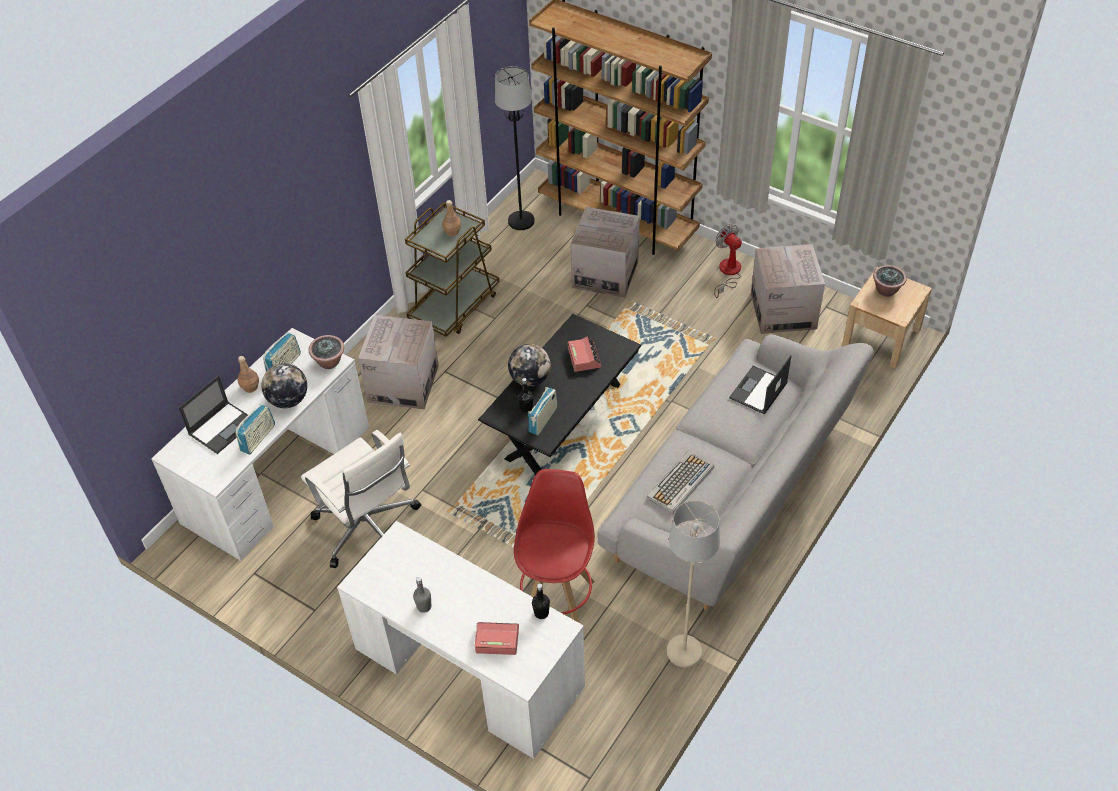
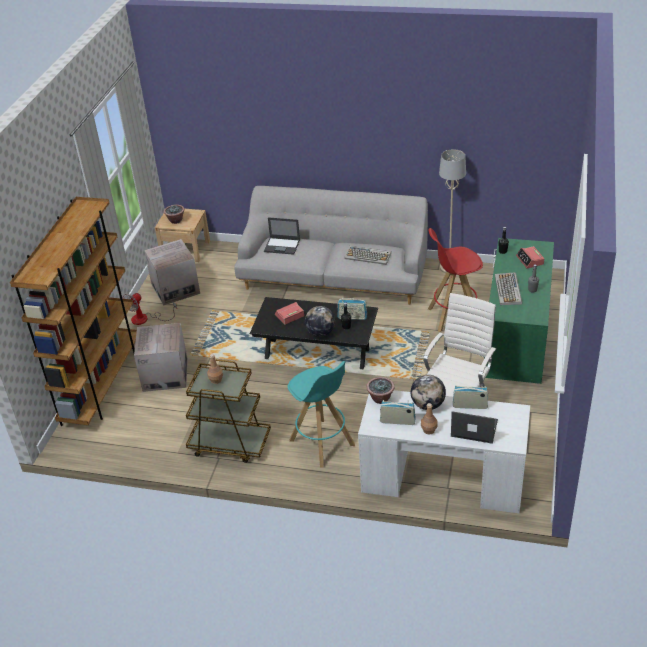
camera: 110 degrees left, 10 degrees down
white desk [337,521,585,759] -> green desk [484,238,554,384]
cardboard box [358,315,439,410] -> turquoise stool [287,361,355,468]
black floor lamp [495,66,535,230] -> none
none -> keyboard [495,272,522,305]

